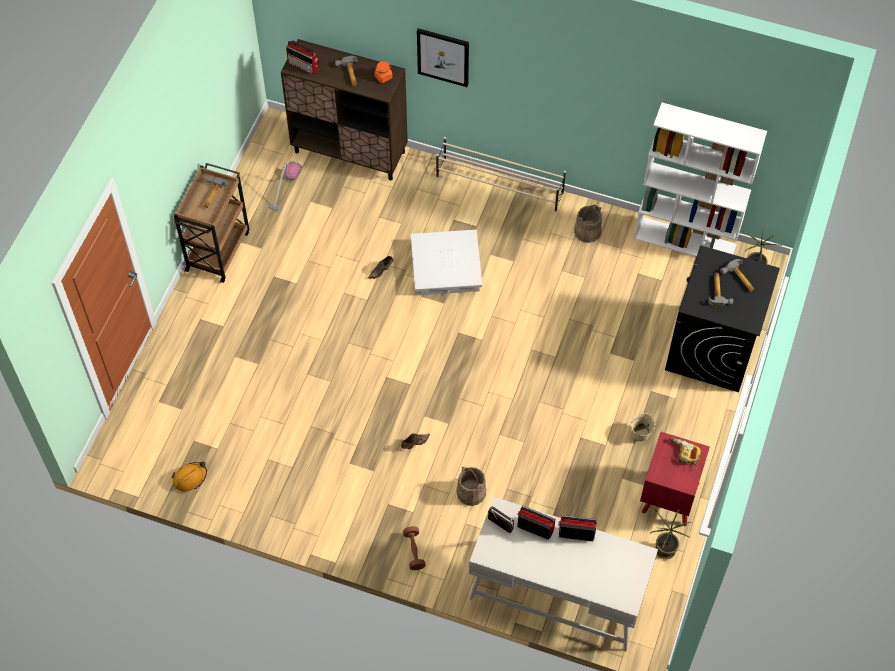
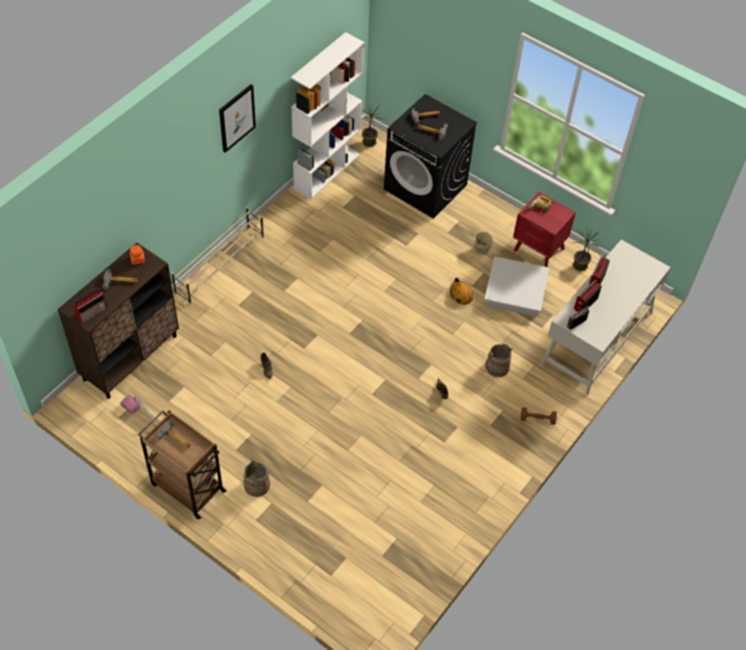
camera: 75 degrees left, 5 degrees down
orange hard hat [172,461,207,492] -> orange hard hat moved to [450,278,473,305]
white storage box [411,230,482,295] -> white storage box moved to [484,256,549,317]
picture [417,28,469,87] -> picture moved to [219,84,256,153]
beige bucket [574,205,602,243] -> beige bucket moved to [244,459,270,497]

